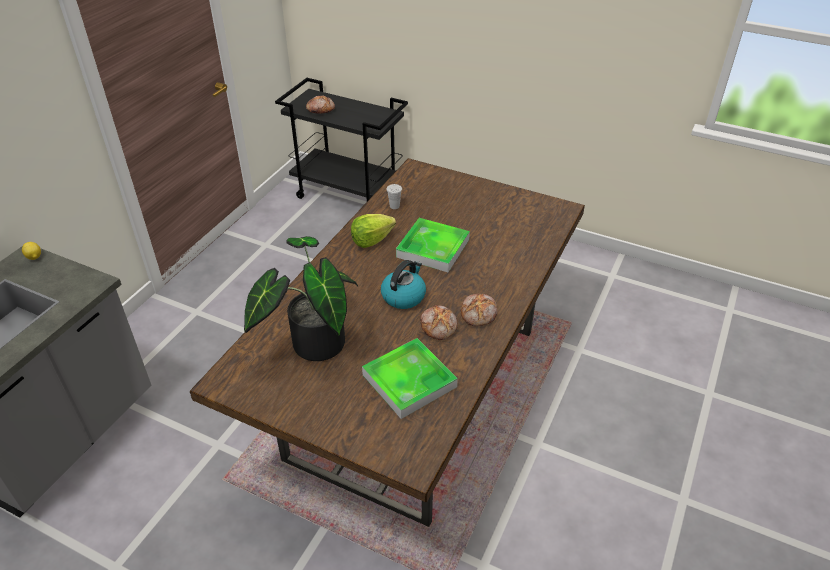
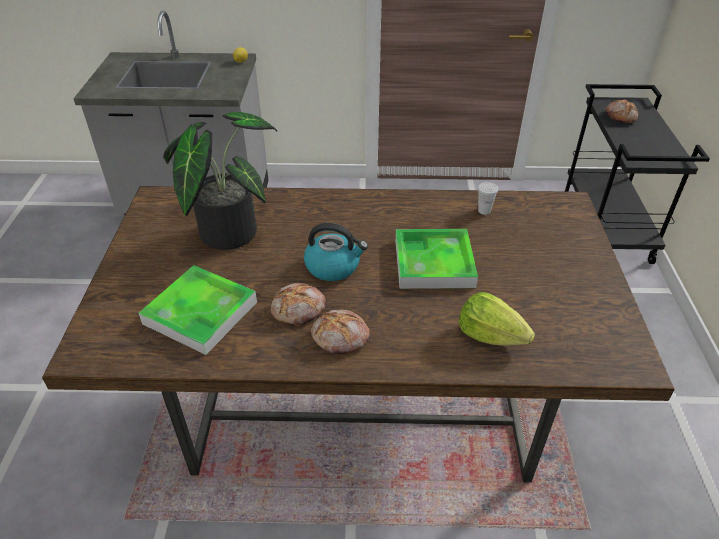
camera: 65 degrees right, 0 degrees up
lettuce [351,214,396,248] -> lettuce moved to [459,292,535,346]

